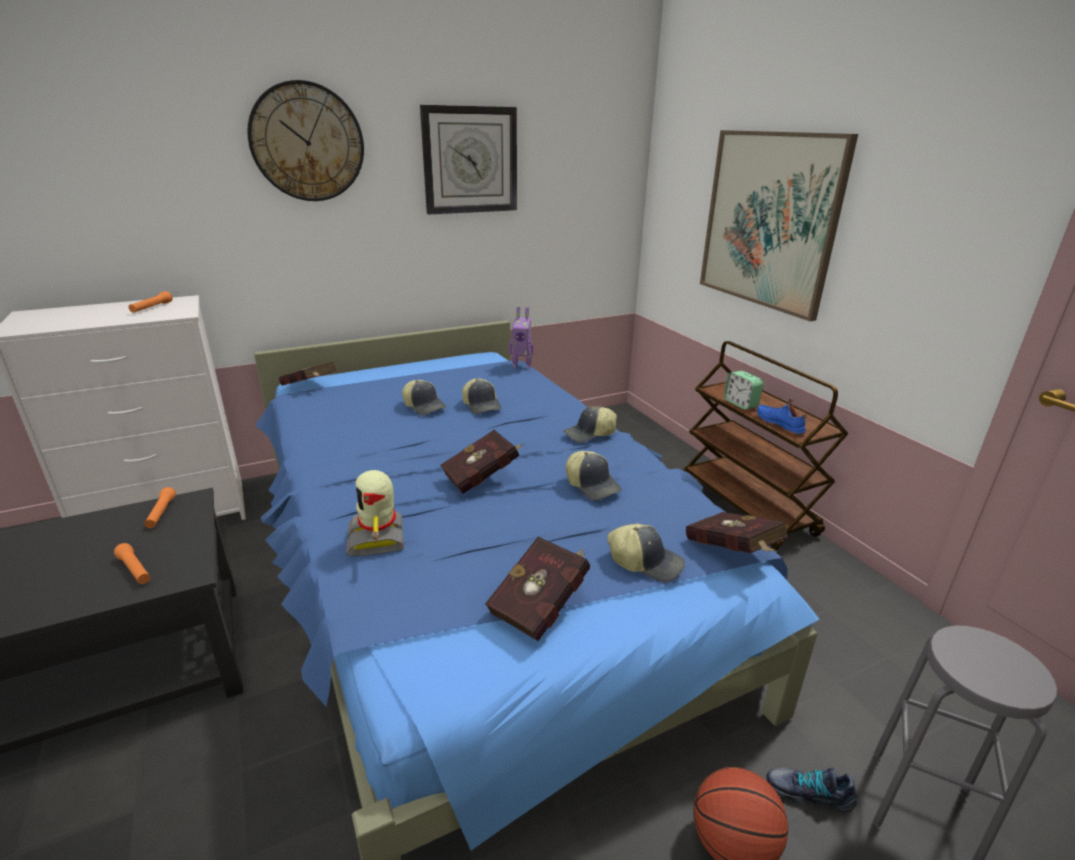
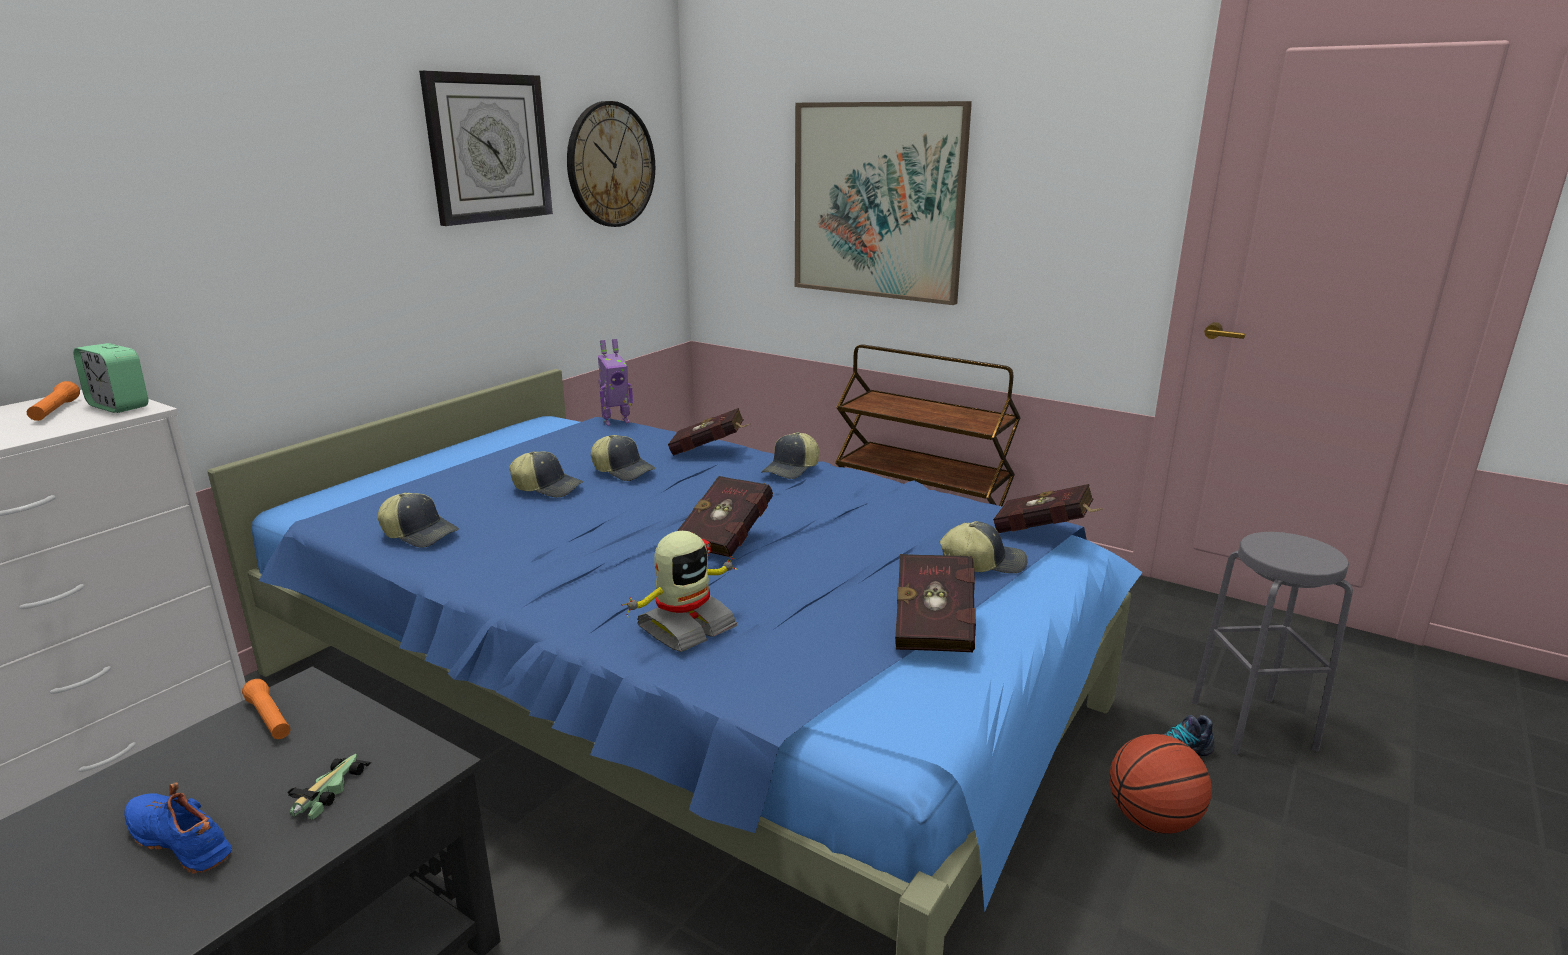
camera: 30 degrees left, 5 degrees down
orange flashlight [114,543,151,584] -> toy car [287,754,372,820]
wall clock [247,80,364,201] -> wall clock moved to [567,101,655,227]
red book [279,362,337,386] -> red book moved to [668,408,749,456]
toy robot [346,470,404,556] -> toy robot turned 90 degrees counterclockwise [621,531,738,652]
cap [565,451,622,501] -> cap moved to [378,493,459,548]
alarm clock [724,371,764,410] -> alarm clock moved to [73,343,148,413]
blue shoe [756,399,807,435] -> blue shoe moved to [124,782,232,874]

